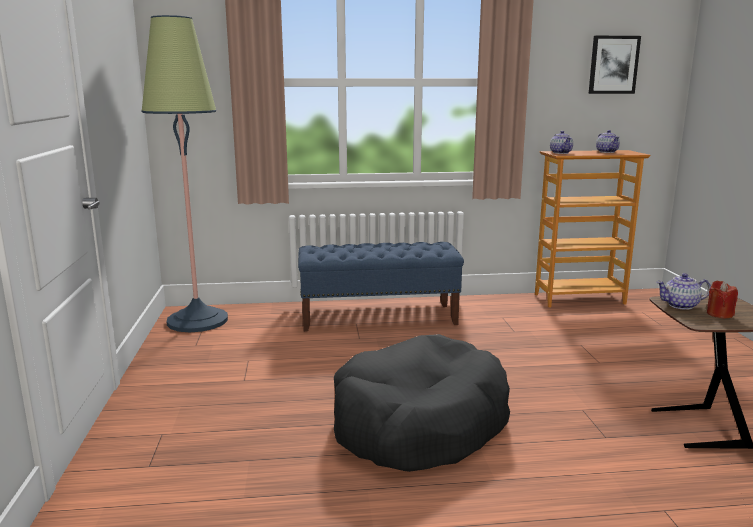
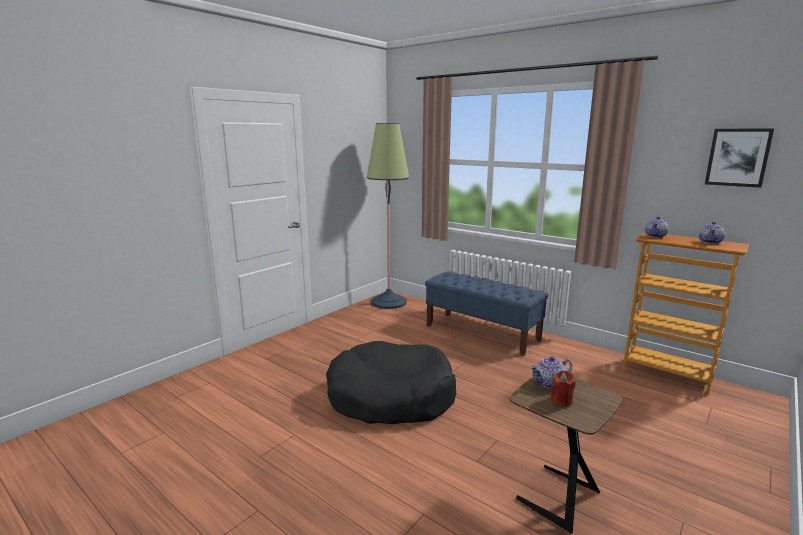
camera: 45 degrees right, 0 degrees up
teapot [656,273,711,310] -> teapot turned 60 degrees counterclockwise [530,356,572,389]

